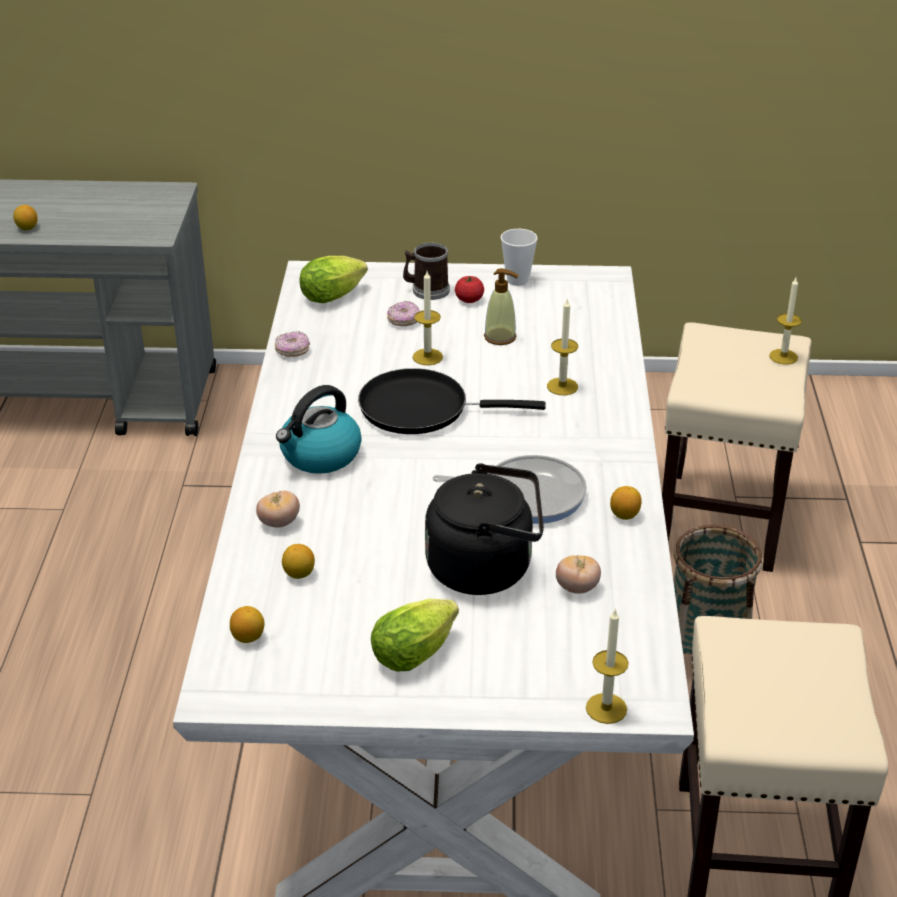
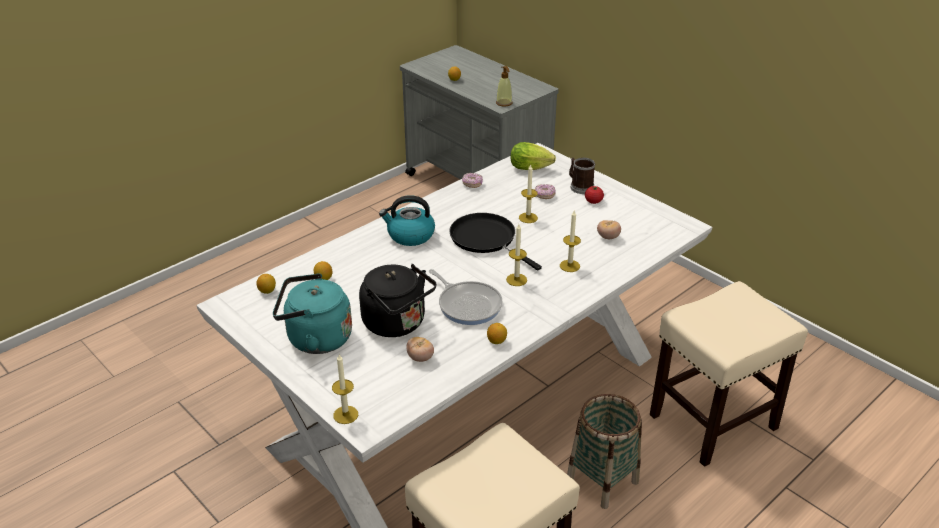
camera: 45 degrees right, 0 degrees up
tomato [256,491,300,528] -> tomato moved to [597,220,621,239]
lettuce [371,599,459,672] -> turquoise kettle [273,273,352,354]
soap dispenser [484,268,519,345] -> soap dispenser moved to [496,66,513,107]
cup [501,229,538,286] -> none
candle [769,278,802,365] -> candle moved to [506,224,527,286]

